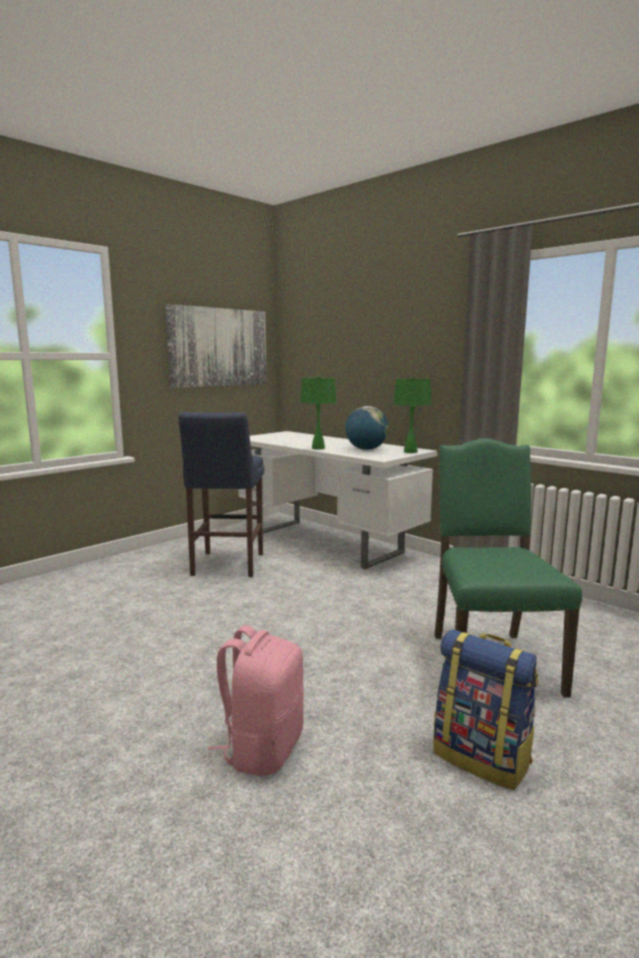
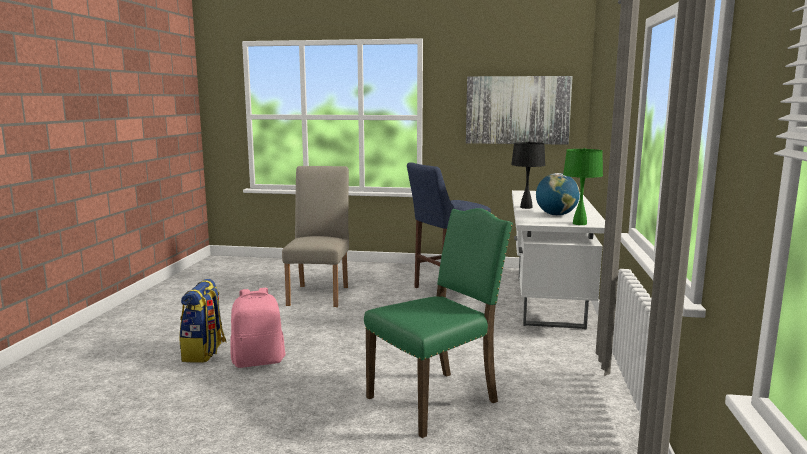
camera: 55 degrees right, 0 degrees up
green table lamp [300,376,336,450] -> black table lamp [511,141,545,209]
backpack [433,629,538,790] -> backpack moved to [180,279,227,363]
none -> beige chair [282,166,349,307]

